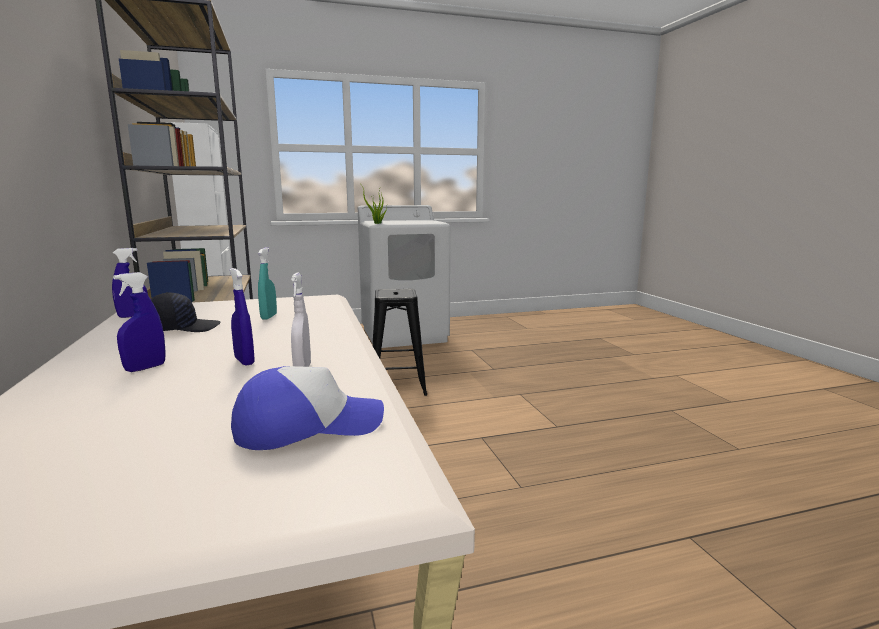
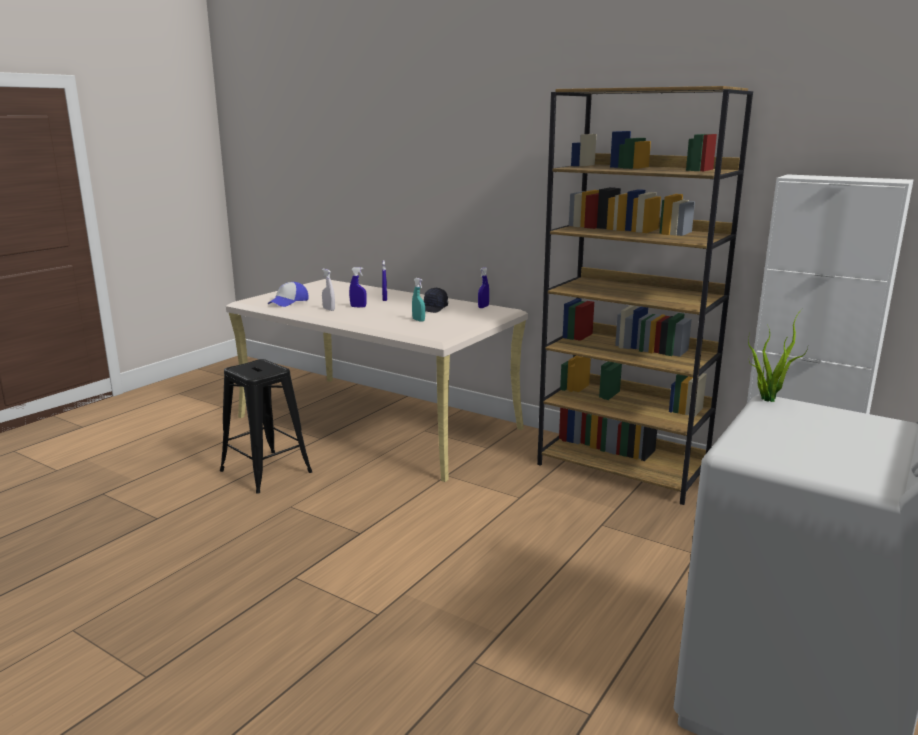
camera: 140 degrees right, 5 degrees up
black stool [372,289,427,396] -> black stool moved to [220,359,313,494]

